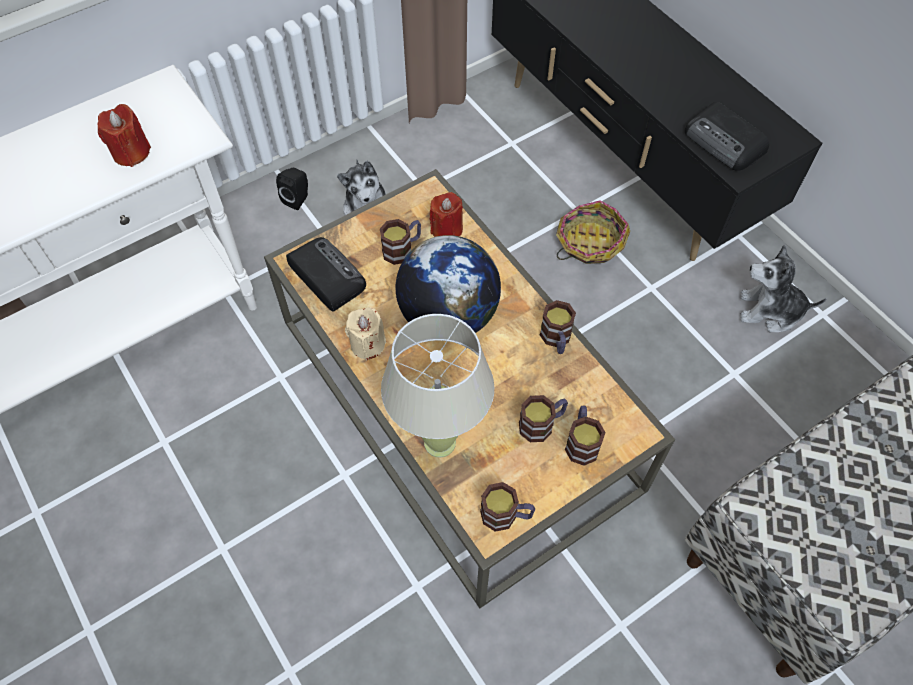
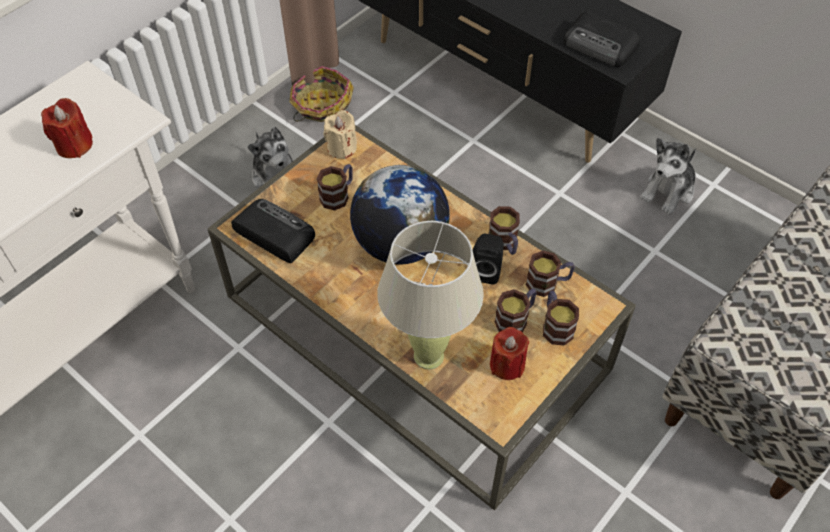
camera: 15 degrees left, 5 degrees down
black speaker [276,168,308,210] -> black speaker moved to [473,234,504,284]
beige candle [345,307,386,360] -> beige candle moved to [323,110,357,159]
red candle [430,192,463,237] -> red candle moved to [490,327,529,380]
mug [480,482,535,532] -> mug moved to [526,251,575,297]
basket [556,200,630,264] -> basket moved to [289,66,354,122]
plush toy [740,245,827,332] -> plush toy turned 45 degrees counterclockwise [640,138,696,215]

